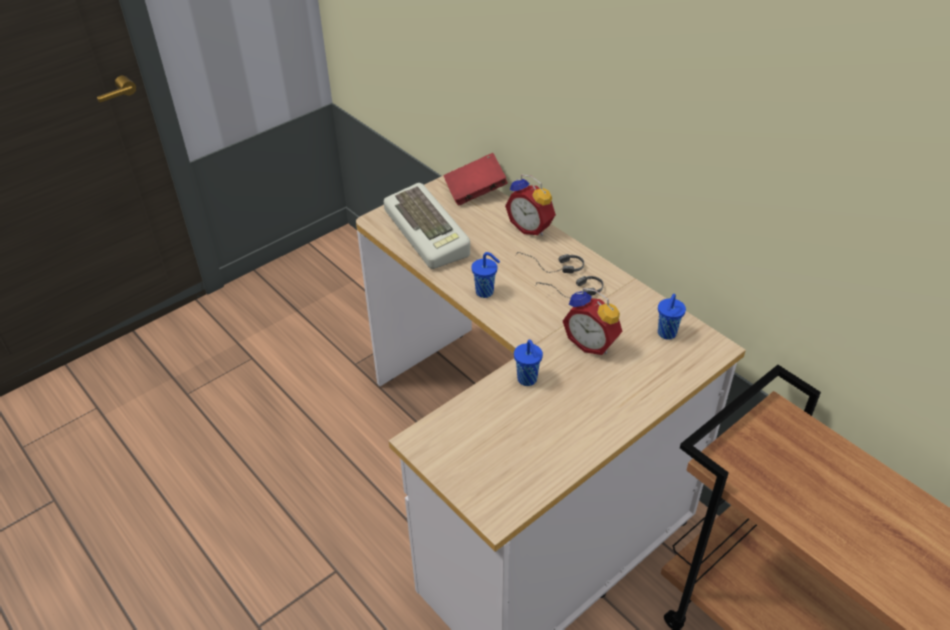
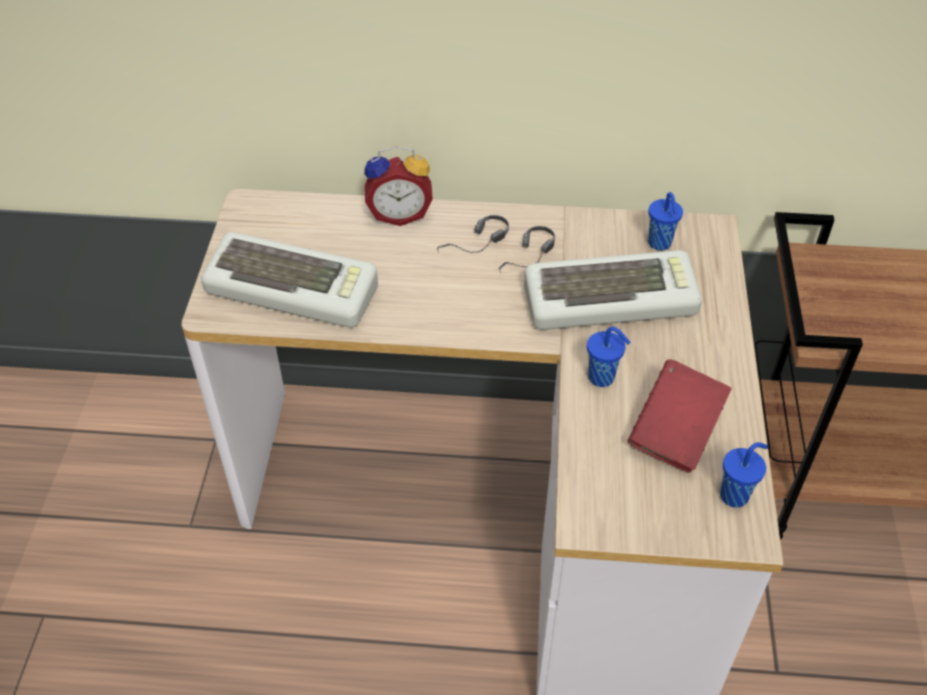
camera: 45 degrees left, 5 degrees up
red book [443,153,508,206] -> red book moved to [628,359,732,473]
blue cup [471,252,500,298] -> blue cup moved to [720,442,768,508]
alarm clock [563,288,623,355] -> keyboard [524,250,702,330]

